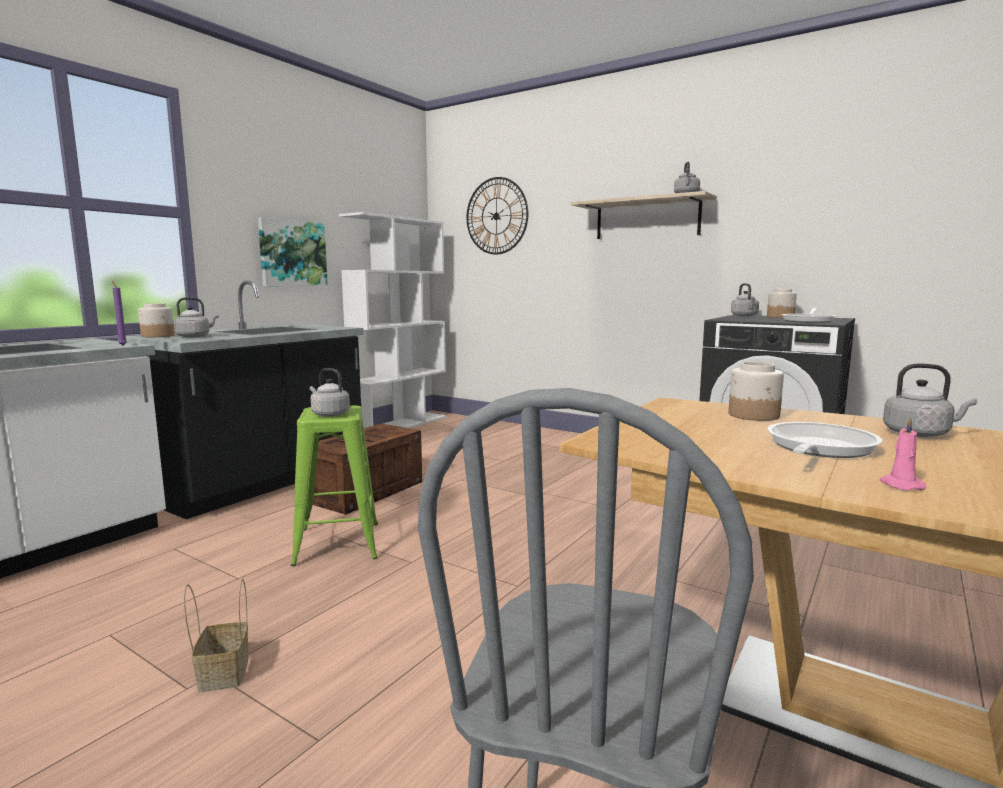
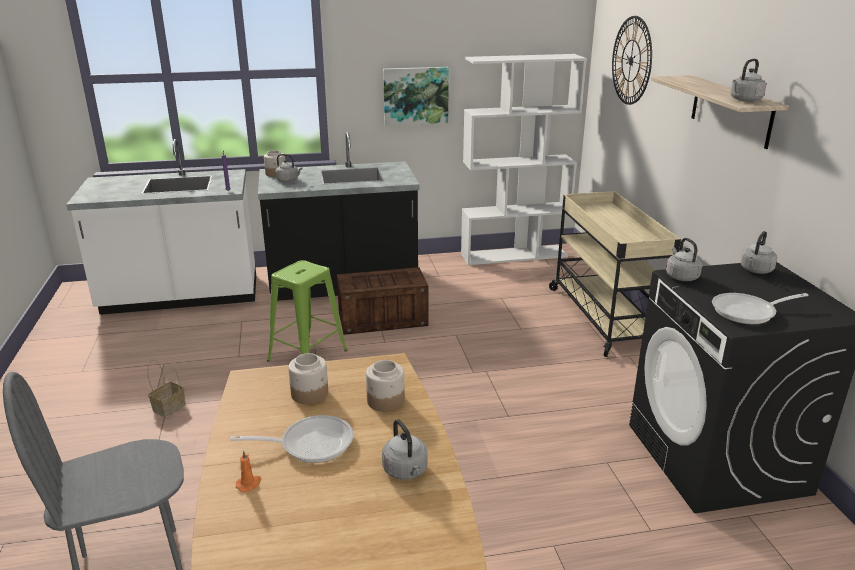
camera: 45 degrees right, 15 degrees up
grey kettle [310,368,350,417] -> grey kettle moved to [666,238,702,281]
jar [767,289,797,318] -> jar moved to [288,353,328,404]
pink candle [880,416,926,490] -> orange candle [236,450,261,492]
none -> beige cart [549,191,681,357]

